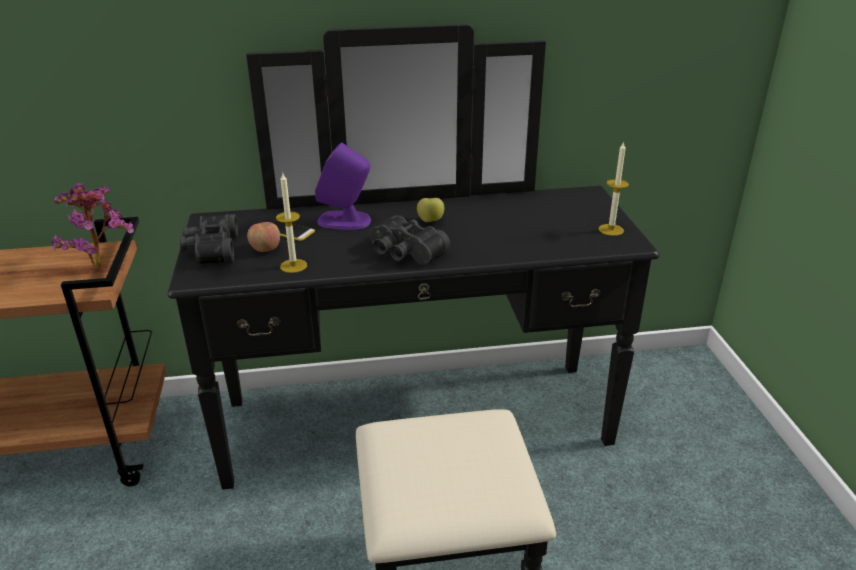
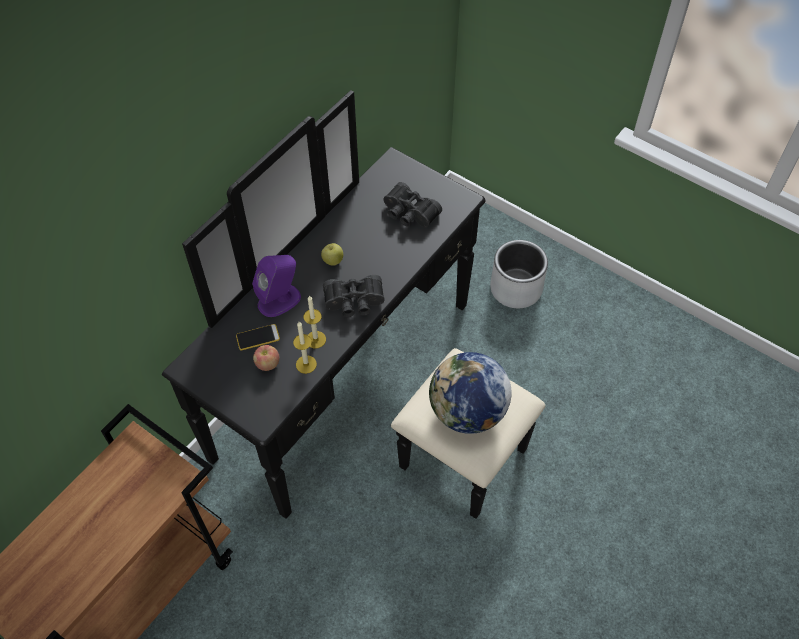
camera: 45 degrees left, 25 degrees up
potted plant [52,183,134,268] -> none
black binoculars [180,214,238,265] -> black binoculars moved to [383,182,442,228]
candle [599,141,629,236] -> candle moved to [304,295,326,348]
none -> globe [429,352,512,434]
none -> grey planter [490,240,548,308]

